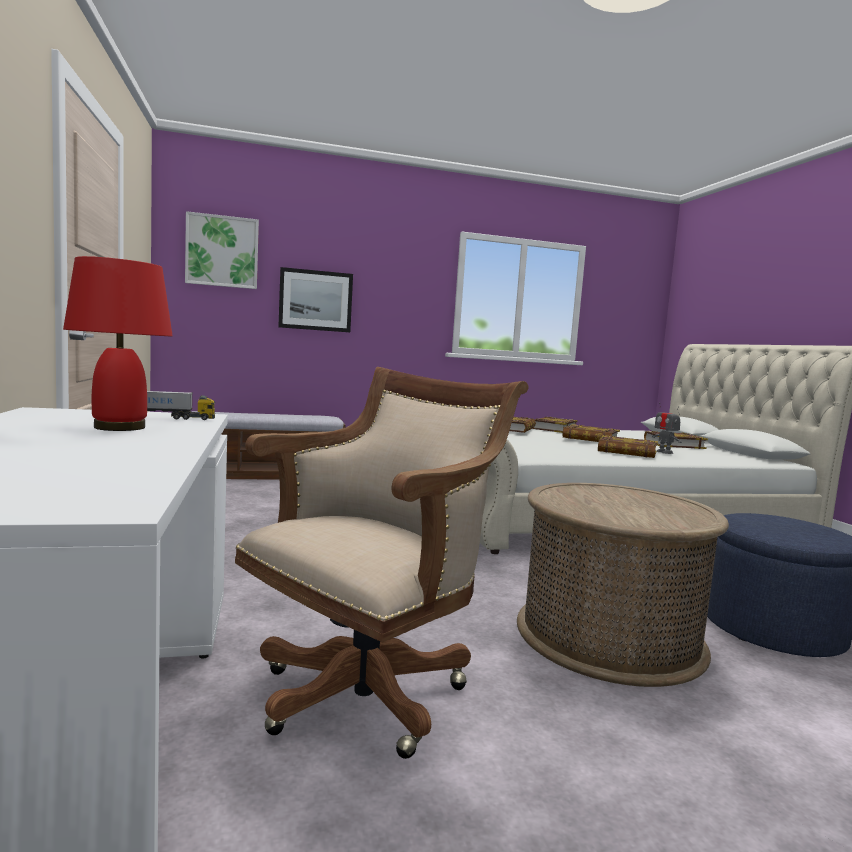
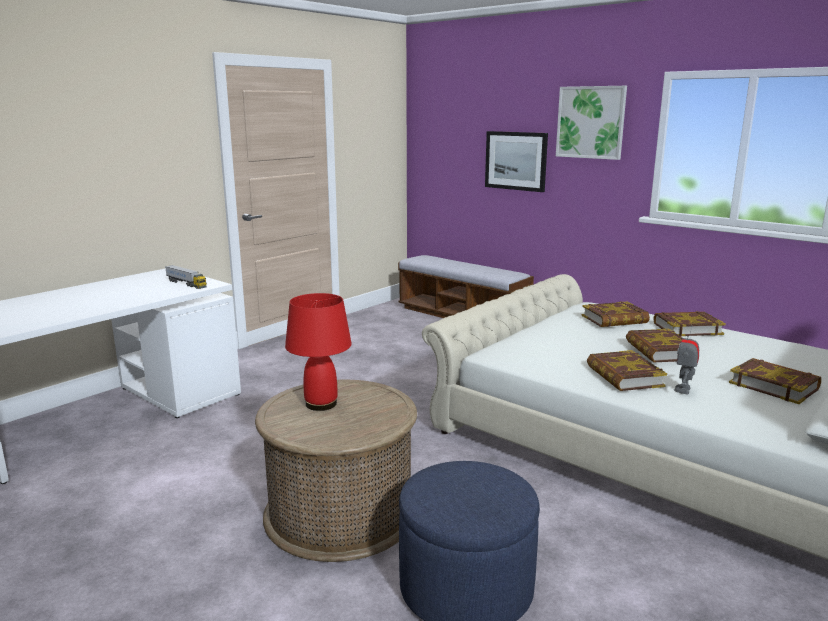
camera: 55 degrees right, 10 degrees up
red table lamp [63,256,173,431] -> red table lamp moved to [285,293,352,411]
picture [185,211,259,289] -> picture moved to [556,86,627,160]
office chair [235,367,528,759] -> none

